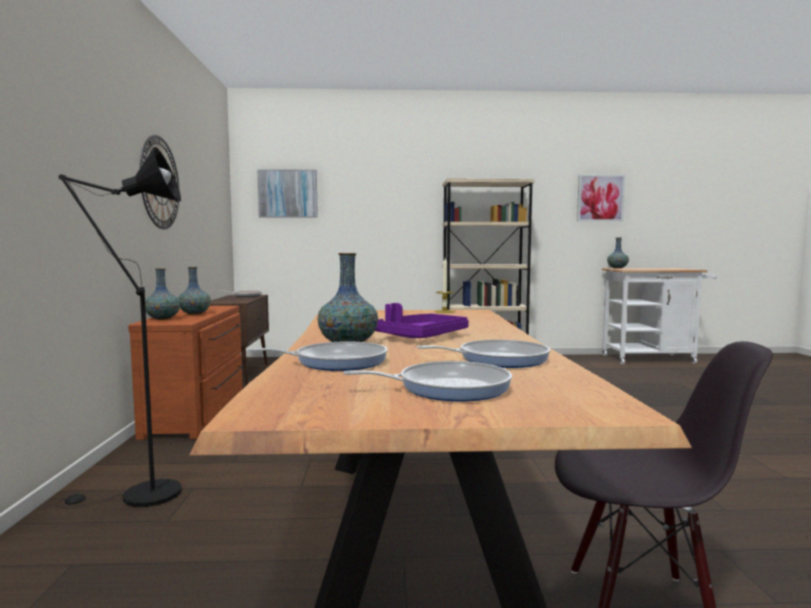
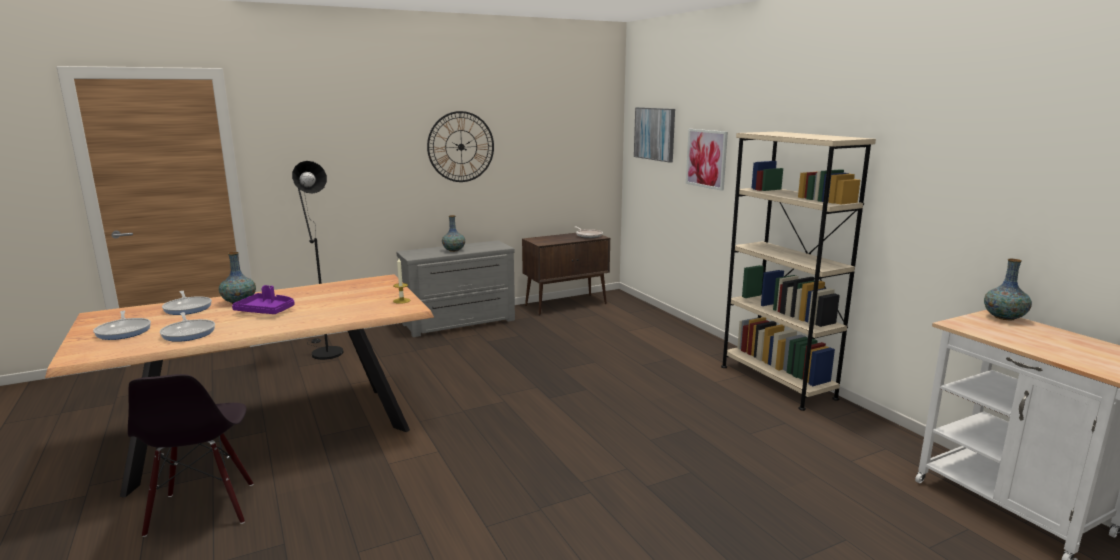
camera: 65 degrees right, 10 degrees up
brown dresser [128,306,243,440] -> grey dresser [397,240,515,337]
vase [145,268,180,320] -> none
picture [577,175,625,222] -> picture moved to [686,129,728,191]

